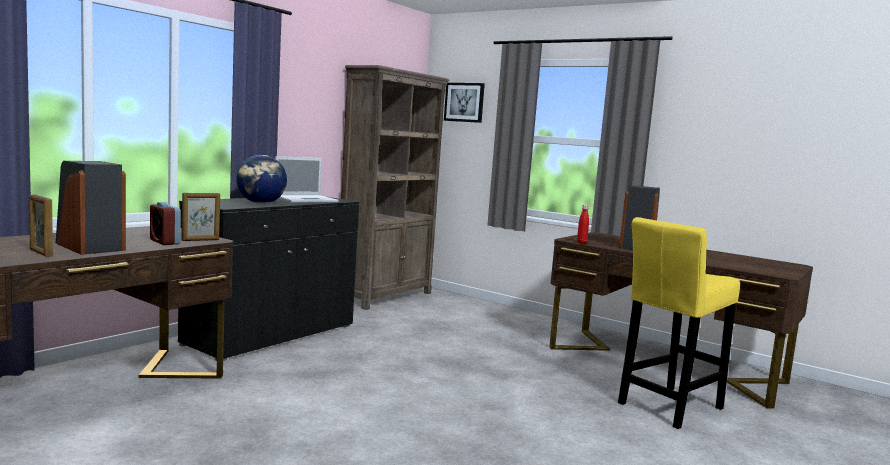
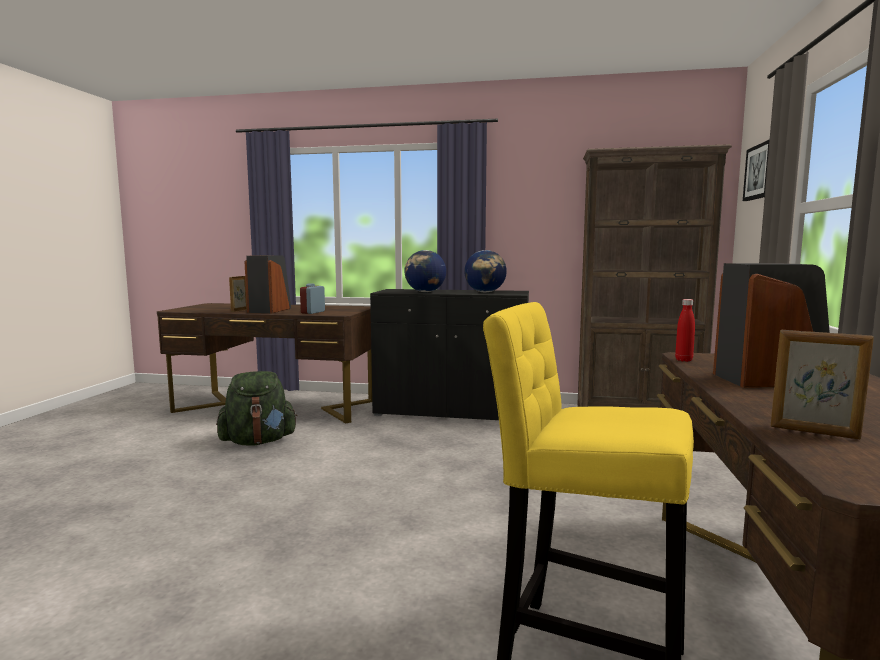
camera: 65 degrees right, 0 degrees up
picture frame [181,193,220,241] -> picture frame moved to [771,330,874,440]
laptop [275,156,339,203] -> globe [464,250,507,293]
none -> green backpack [216,371,298,446]

